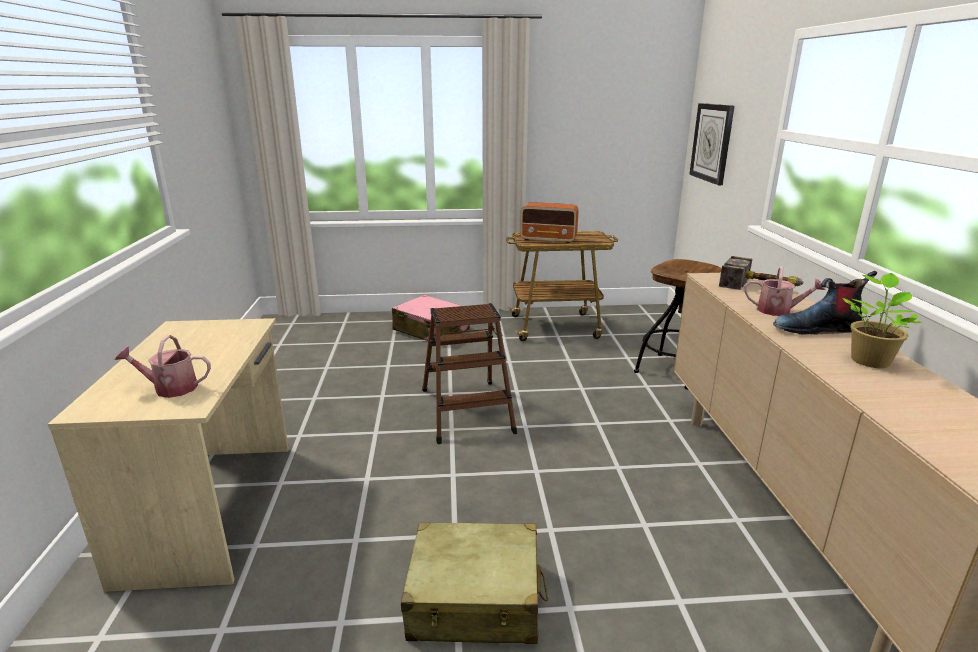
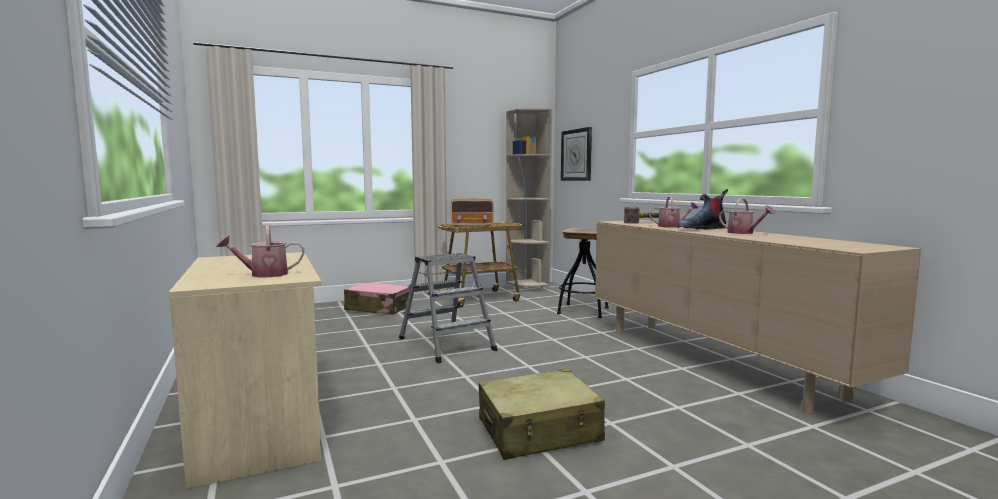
camera: 20 degrees left, 15 degrees down
brown step ladder [422,303,517,444] -> grey step ladder [399,253,498,363]
potted plant [842,273,922,368] -> watering can [719,198,775,234]
none -> beige bookcase [506,108,552,290]

